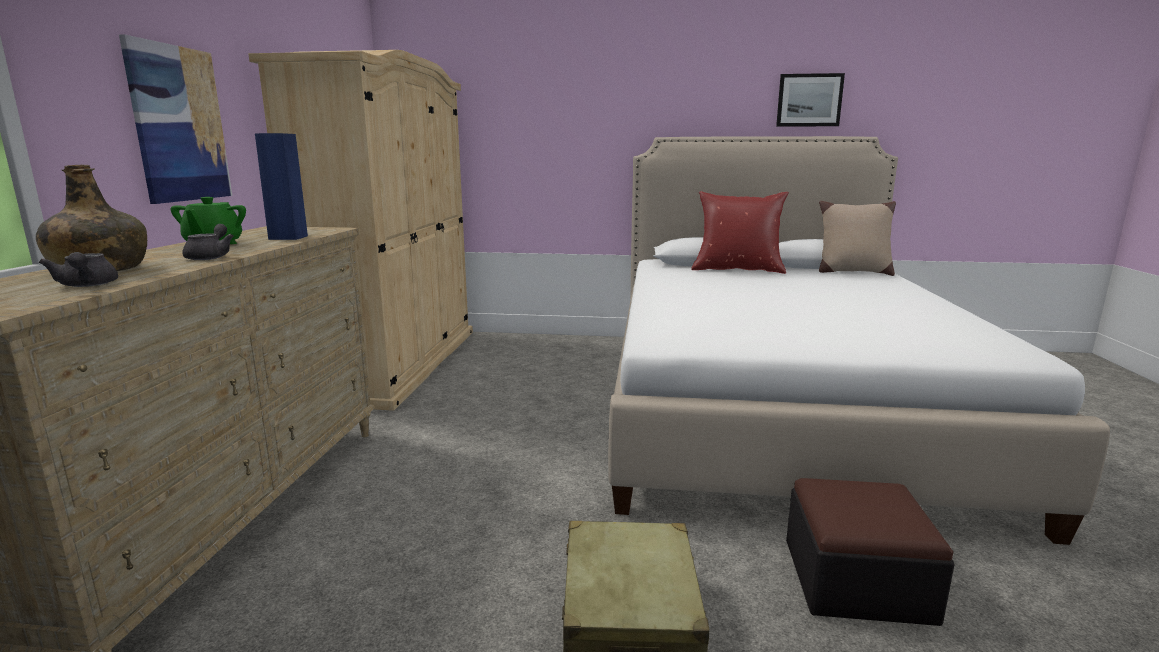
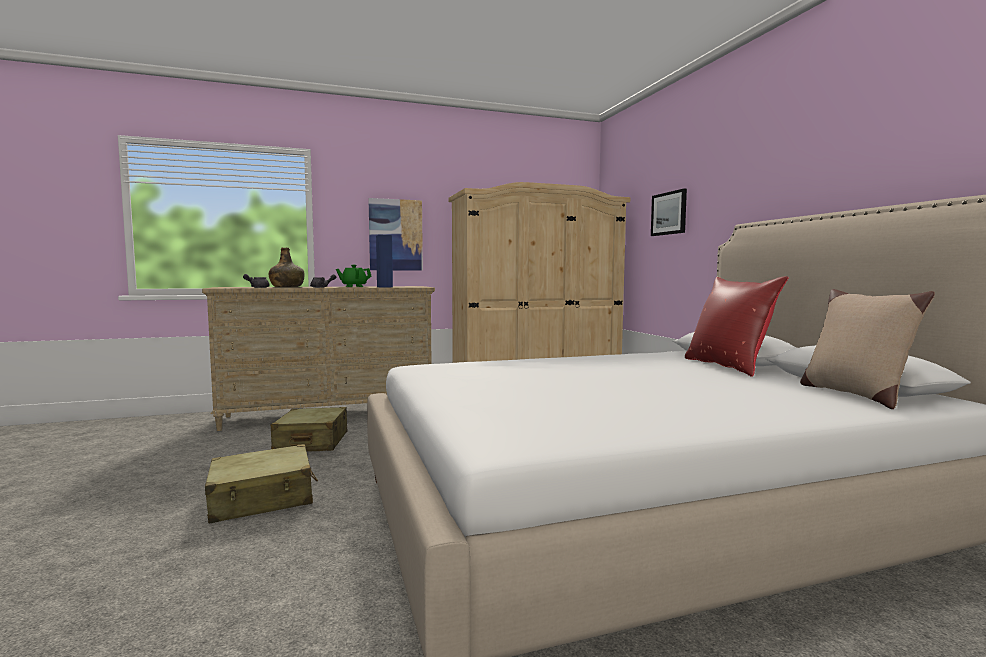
camera: 65 degrees right, 10 degrees down
picture [776,73,845,127] -> picture moved to [651,189,687,236]
ottoman [786,478,955,626] -> none
none -> beige suitcase [271,407,347,452]

